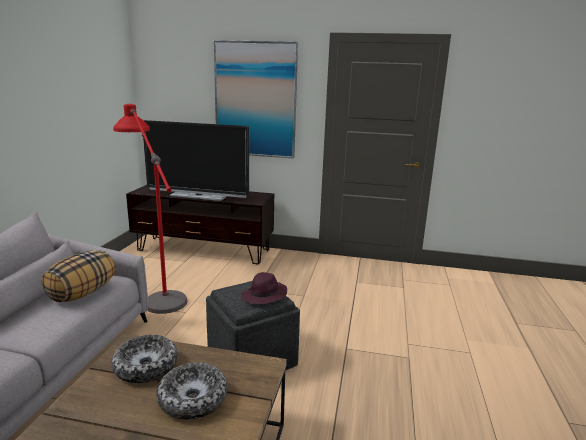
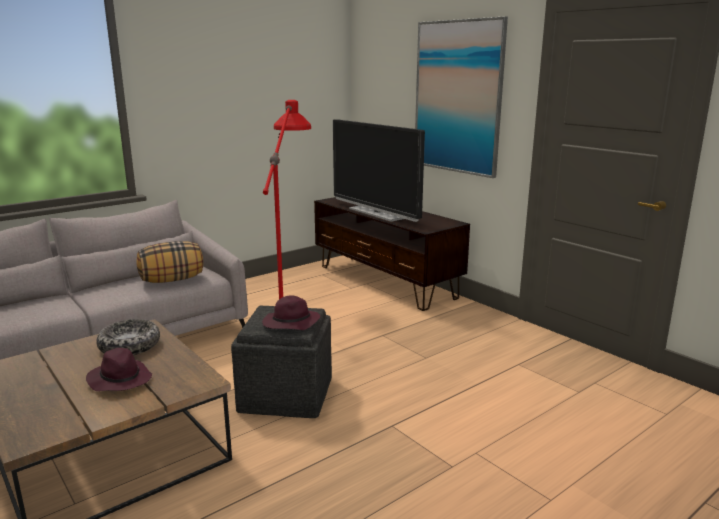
camera: 40 degrees right, 0 degrees up
bowl [156,363,228,420] -> purple hat [86,348,152,391]

